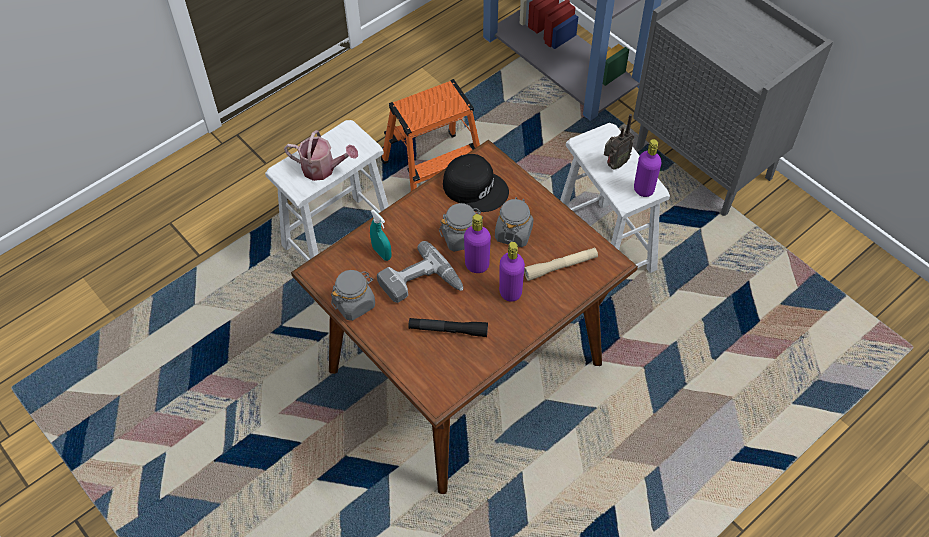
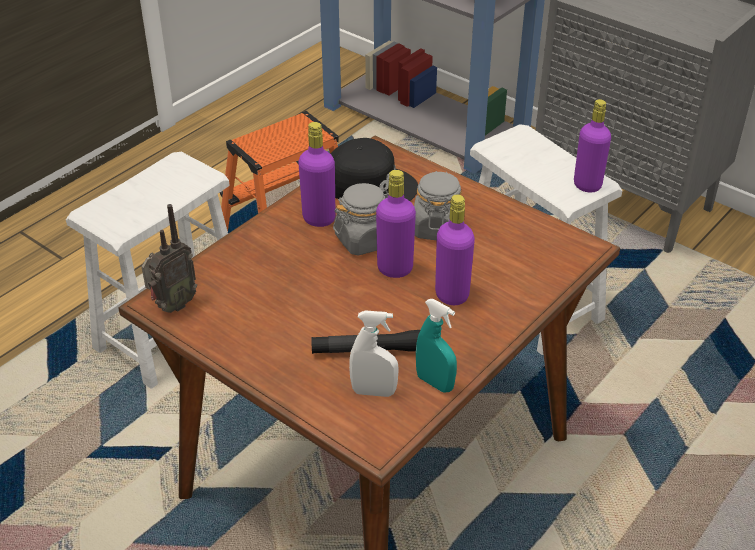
camera: 10 degrees left, 15 degrees down
watering can [284,130,358,181] -> none
grey jar [331,270,375,321] -> none
turquoise spray bottle [370,209,392,261] -> turquoise spray bottle moved to [416,299,457,393]
power drill [377,241,463,303] -> none
beige flashlight [524,247,598,281] -> none
radio [604,114,634,170] -> radio moved to [142,204,197,313]
none -> purple bottle [298,122,336,227]
none -> white spray bottle [349,311,399,397]

